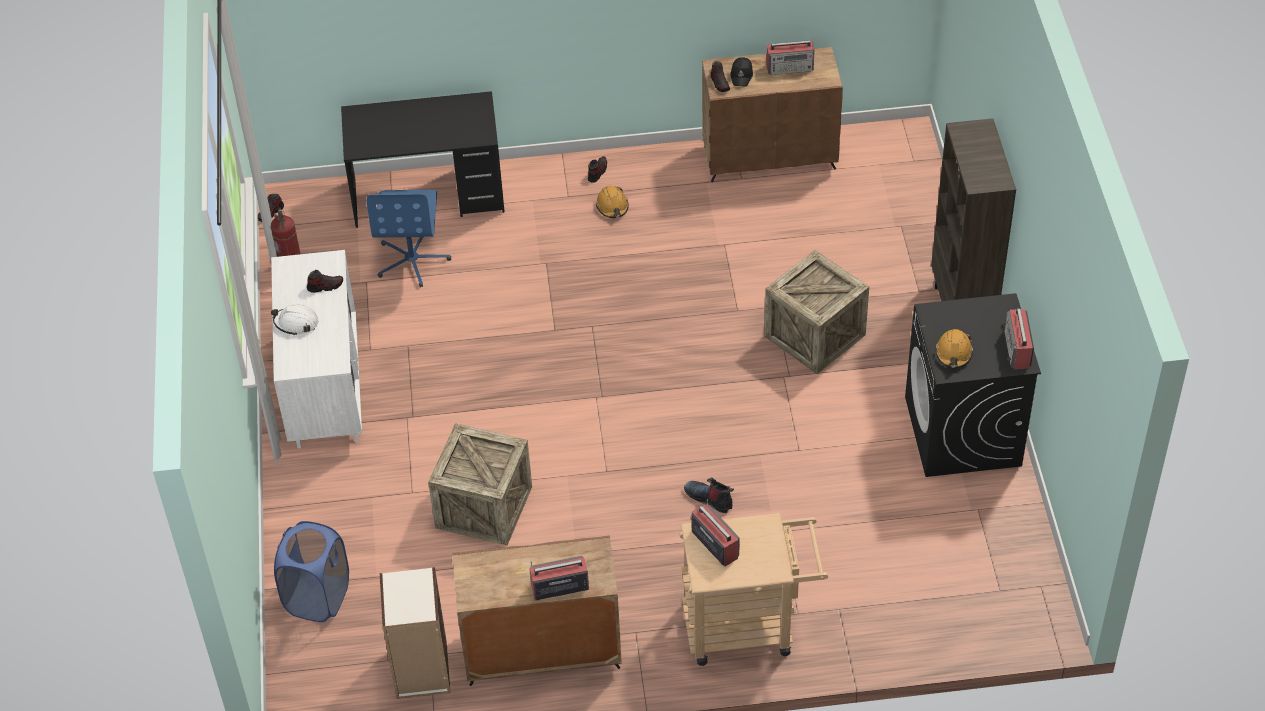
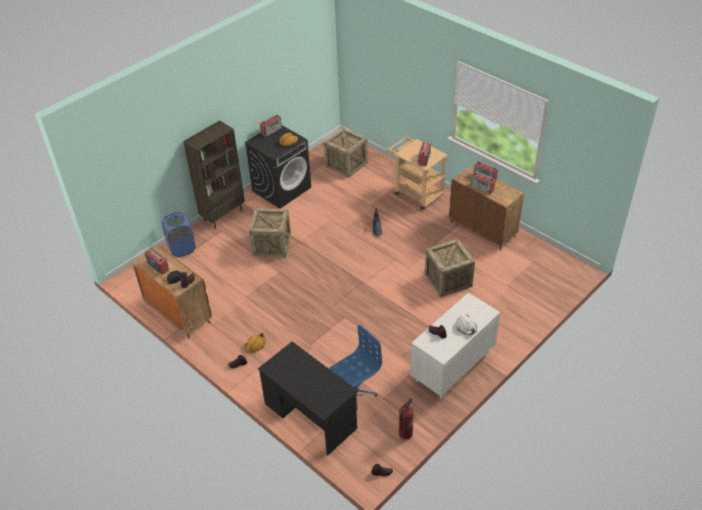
camera: 130 degrees left, 5 degrees down
blue laundry basket [274,521,349,622] -> blue laundry basket moved to [162,212,196,257]
bookcase [380,567,451,699] -> none
none -> crate [324,128,368,178]
none -> radio [471,172,495,194]

